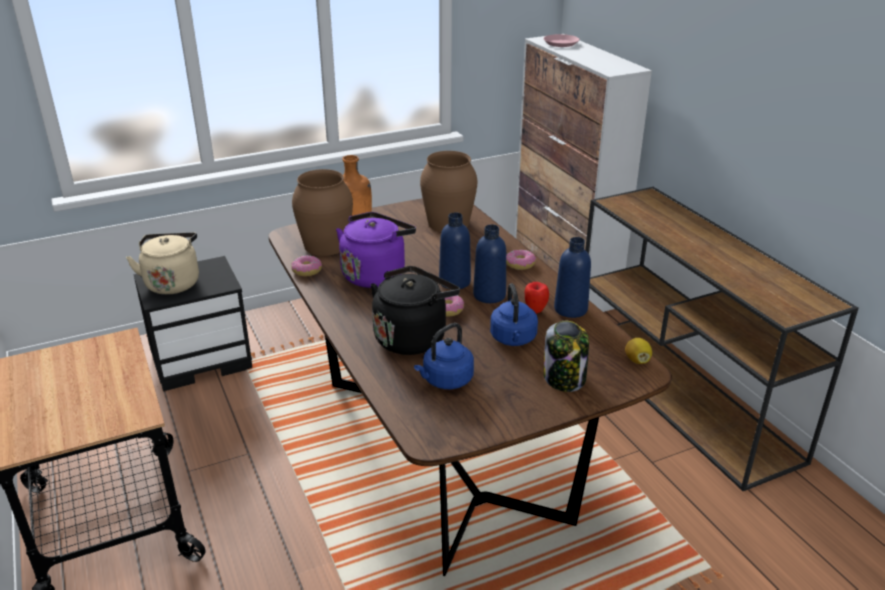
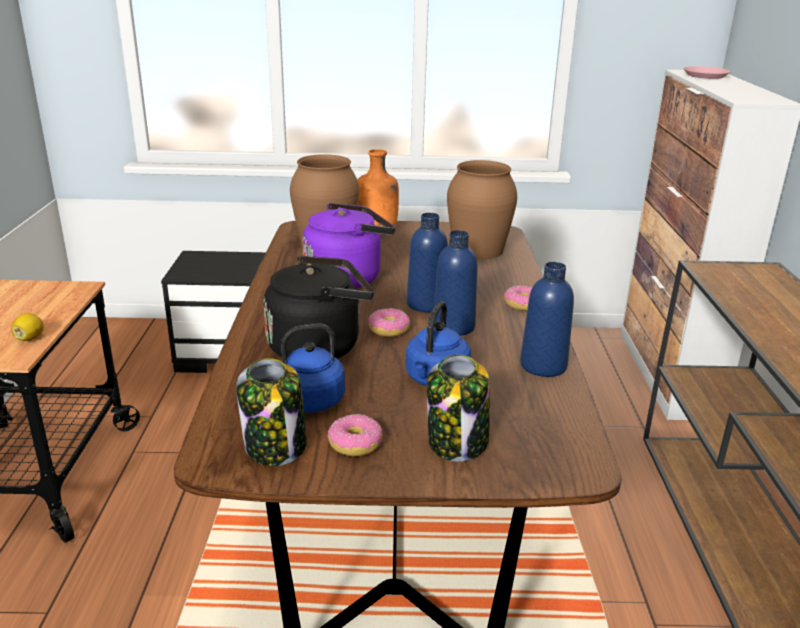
camera: 25 degrees right, 5 degrees down
beige kettle [126,233,199,295] -> none
donut [291,255,322,276] -> donut moved to [327,414,382,456]
apple [525,282,549,314] -> none
lemon [625,338,652,364] -> lemon moved to [11,313,43,341]
none -> jar [236,358,307,466]

